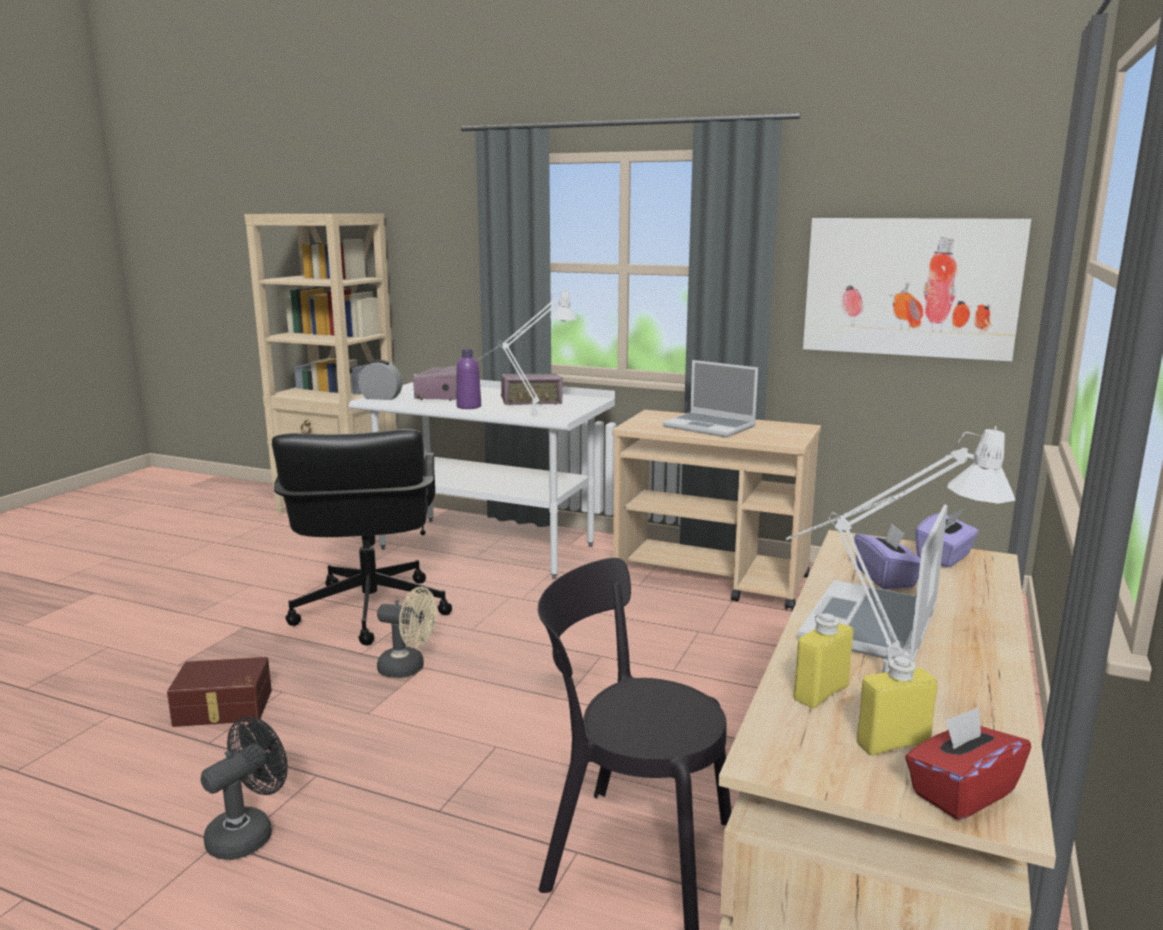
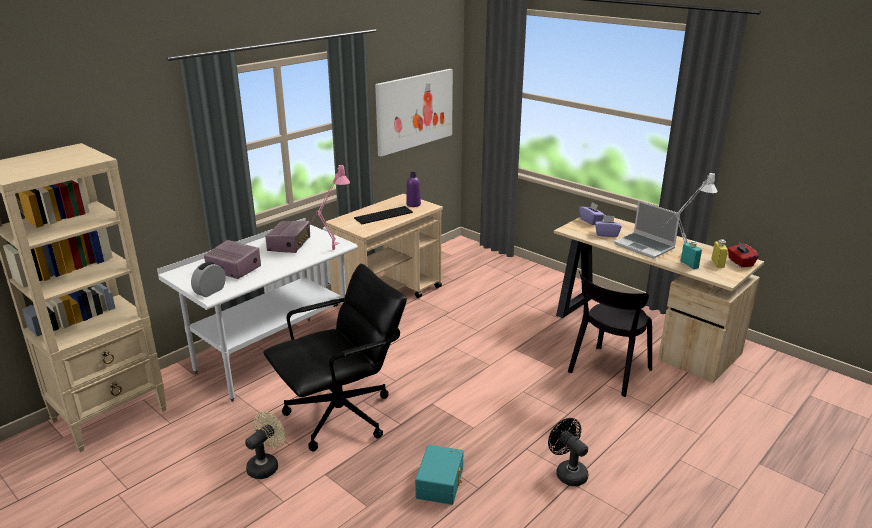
camera: 70 degrees left, 10 degrees up
brown storage box [167,657,272,727] -> turquoise storage box [415,445,463,505]
black office chair [272,429,452,646] -> black office chair turned 45 degrees counterclockwise [263,264,407,451]
beige fan [377,587,436,678] -> beige fan moved to [245,412,286,479]
purple bottle [456,349,481,409] -> purple bottle moved to [406,172,421,207]
white table lamp [479,289,577,416] -> pink table lamp [307,165,350,250]
laptop [662,360,758,438] -> keyboard [354,206,413,224]
yellow bottle [794,613,853,708] -> turquoise bottle [680,241,702,269]

